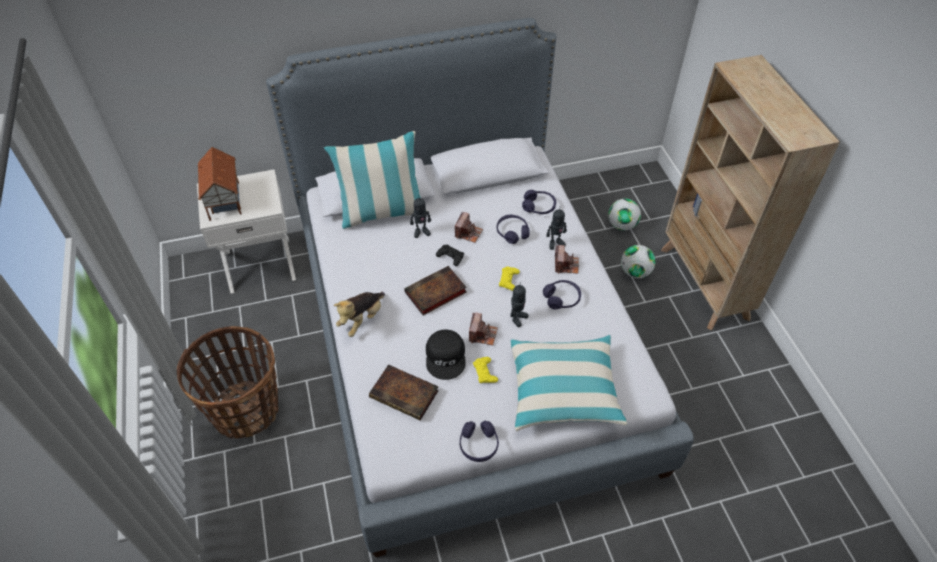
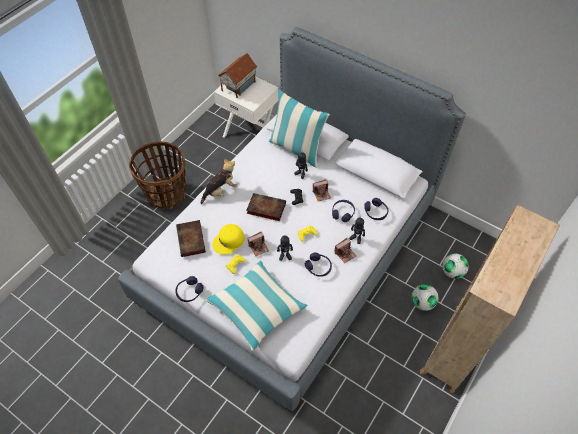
camera: 50 degrees right, 5 degrees up
plush toy [334,292,385,337] -> plush toy turned 150 degrees clockwise [201,158,238,204]
black cap [426,330,466,380] -> yellow cap [212,224,245,255]

